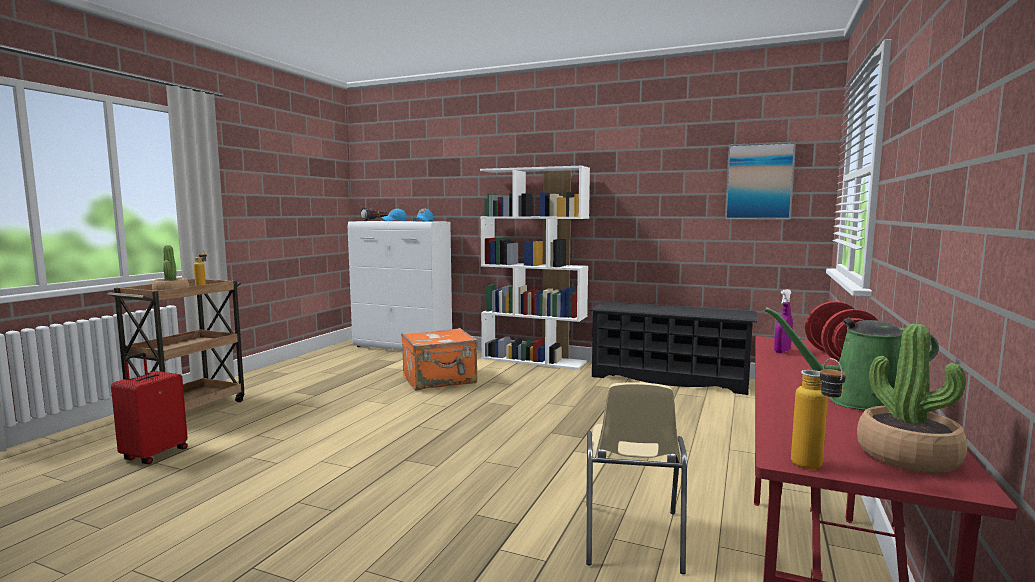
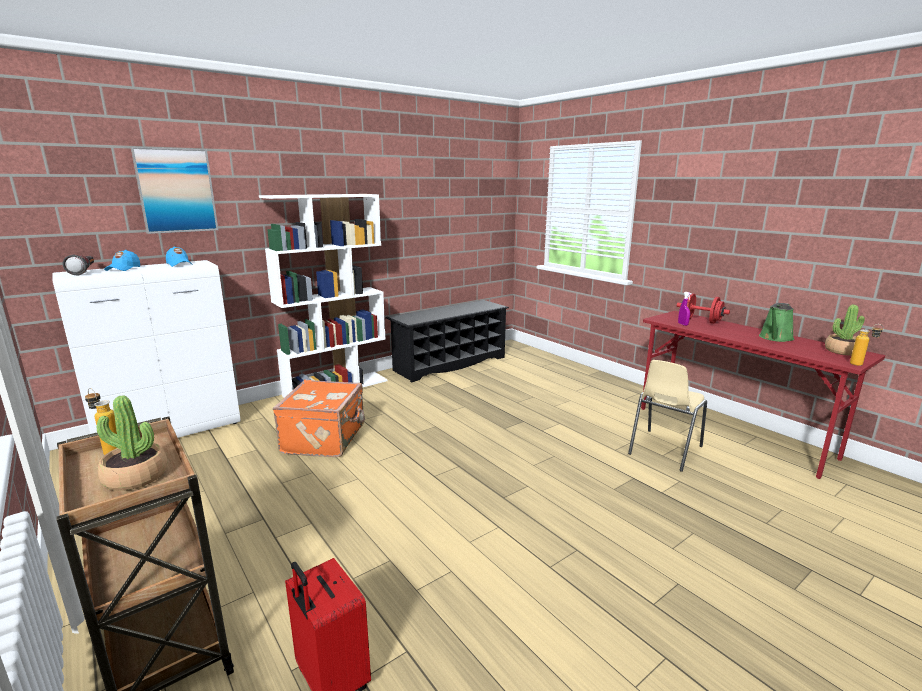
camera: 60 degrees left, 10 degrees up
beige chair [586,382,687,574] -> beige chair turned 90 degrees clockwise [628,360,707,472]
picture [725,142,796,220] -> picture moved to [131,147,218,234]

